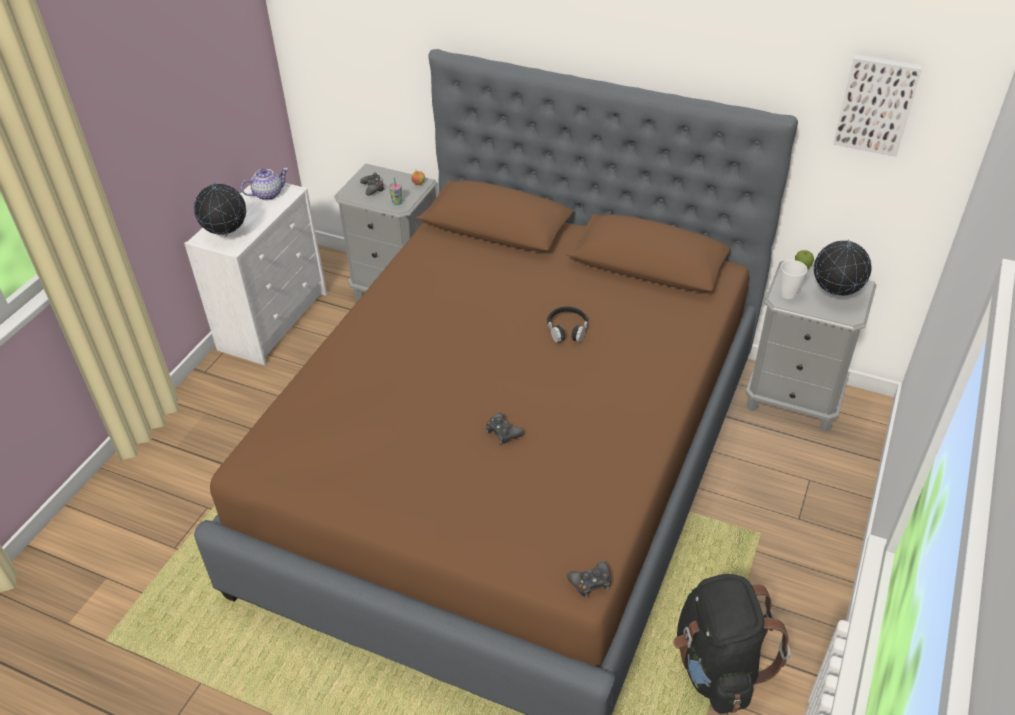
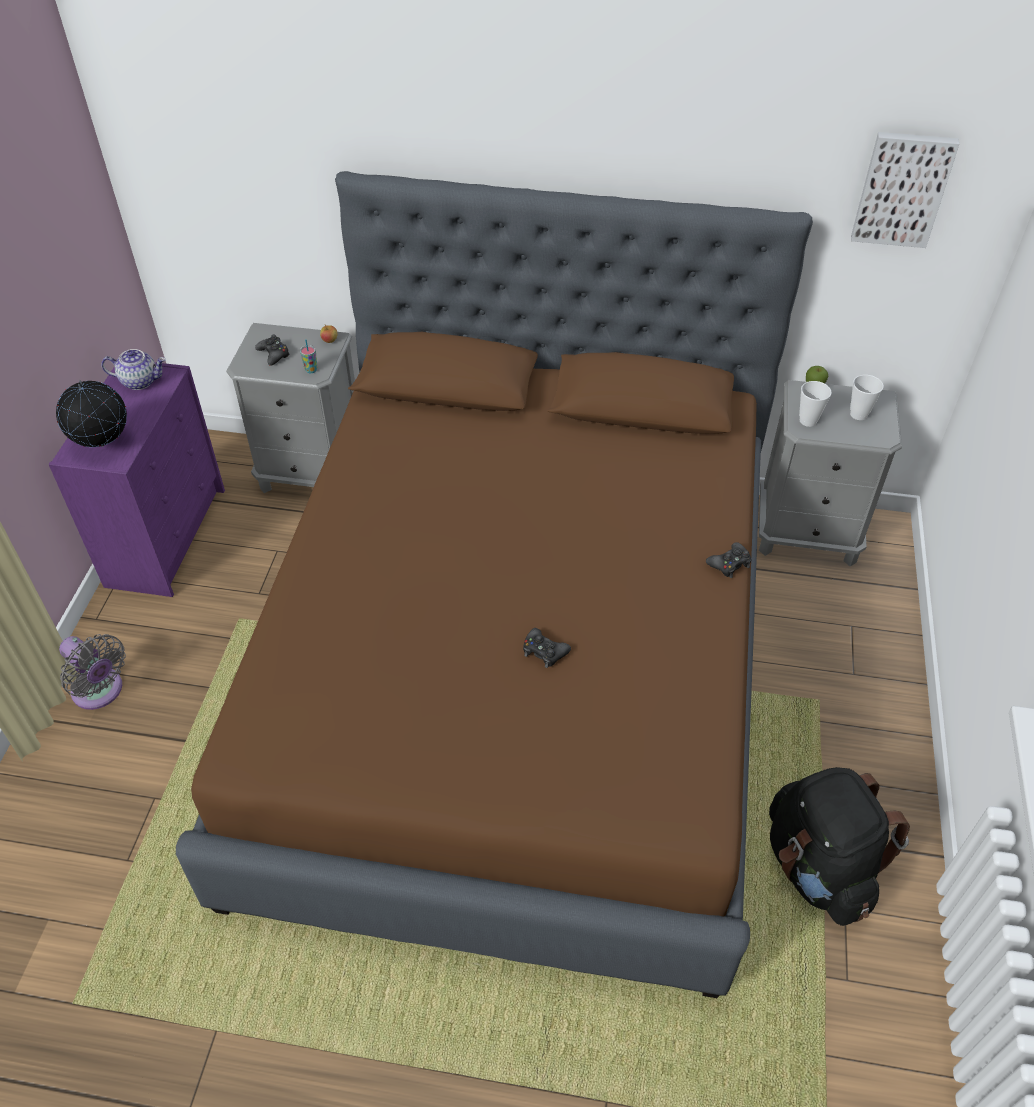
camera: 15 degrees left, 5 degrees up
white dresser [184,183,327,365] -> purple dresser [49,362,225,597]
teapot [241,168,288,200] -> teapot turned 45 degrees clockwise [101,349,166,390]
black headphones [547,307,588,343] -> none
black game controller [567,561,611,598] -> black game controller moved to [706,542,752,578]
globe [814,239,872,296] -> cup [850,375,884,420]
none -> grey fan [59,634,126,710]

